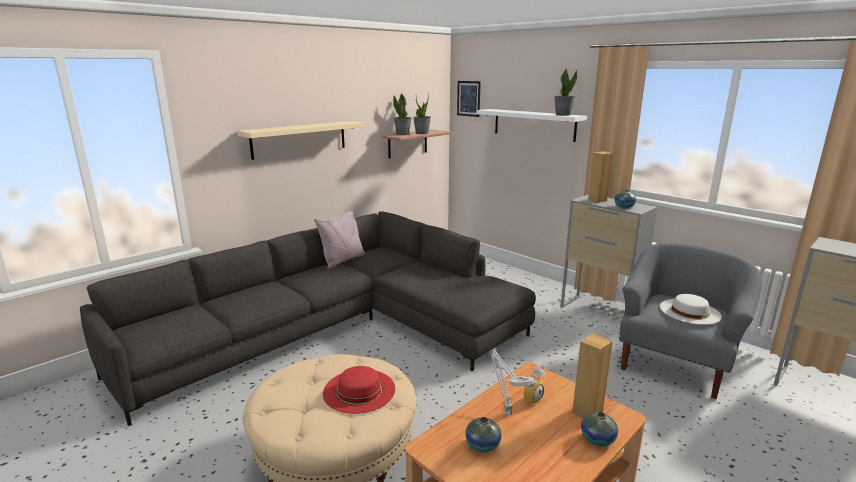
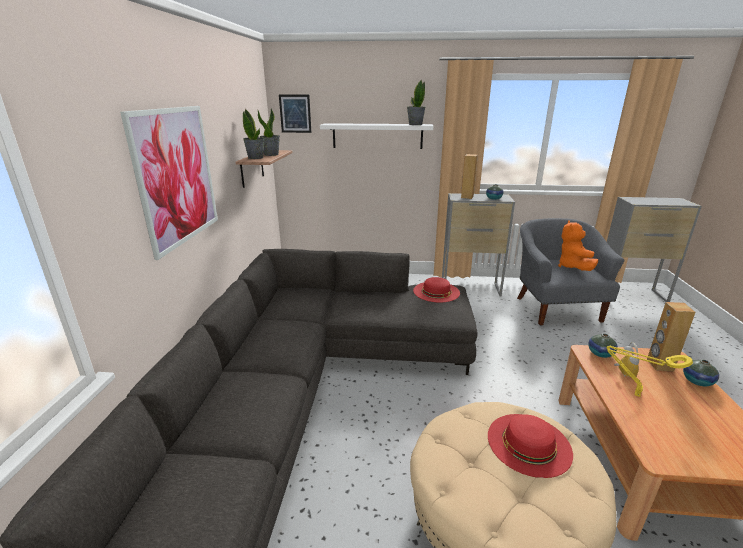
camera: 40 degrees left, 5 degrees up
beige shelf [237,121,365,160] -> picture [120,106,218,260]
purple pillow [314,210,365,269] -> none
vase [465,417,501,452] -> vase moved to [588,334,618,358]
grey table lamp [491,350,534,416] -> yellow table lamp [607,345,693,397]
white hat [660,294,722,325] -> orange plush toy [558,220,598,271]
none -> red hat [413,277,460,302]

